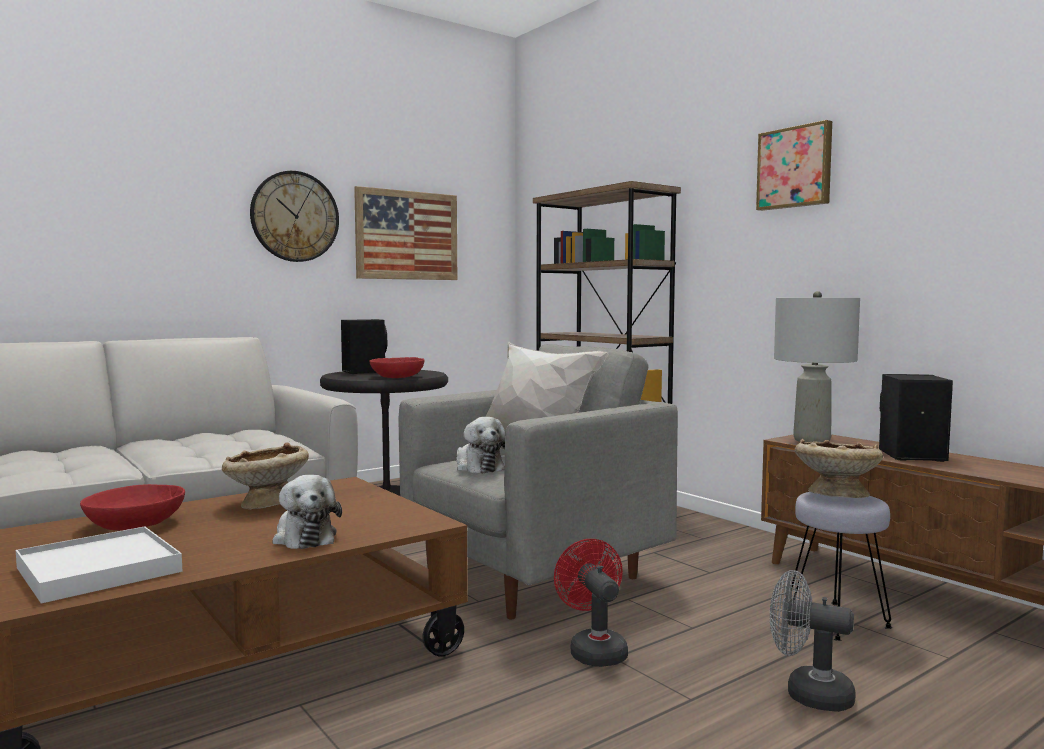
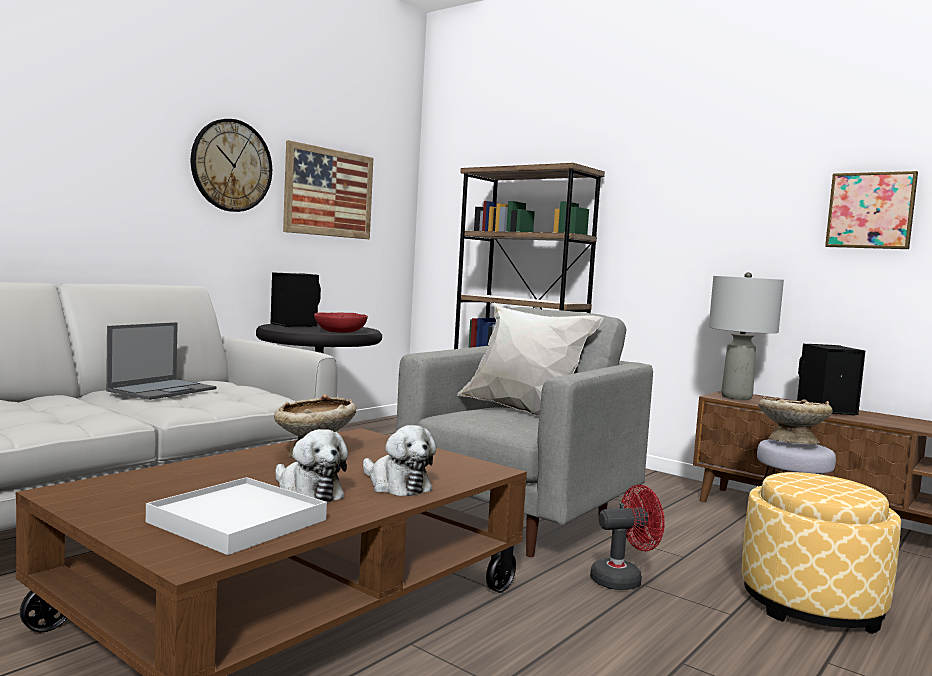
camera: 15 degrees left, 0 degrees up
red bowl [80,484,185,531] -> none
plush toy [457,417,505,473] -> plush toy moved to [275,429,348,502]
red fan [554,539,628,667] -> red fan turned 105 degrees clockwise [590,485,665,590]
picture [756,120,832,211] -> picture moved to [825,171,918,249]
grey fan [770,570,856,712] -> ottoman [741,472,901,634]
none -> laptop [106,322,217,400]

